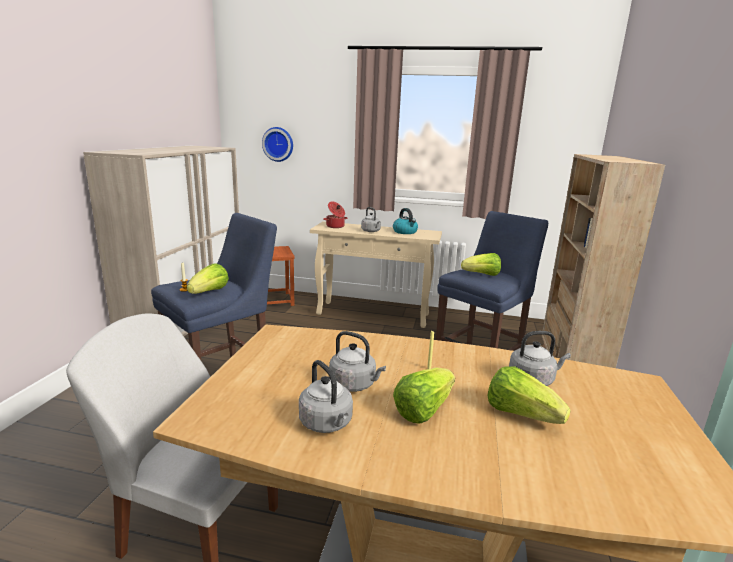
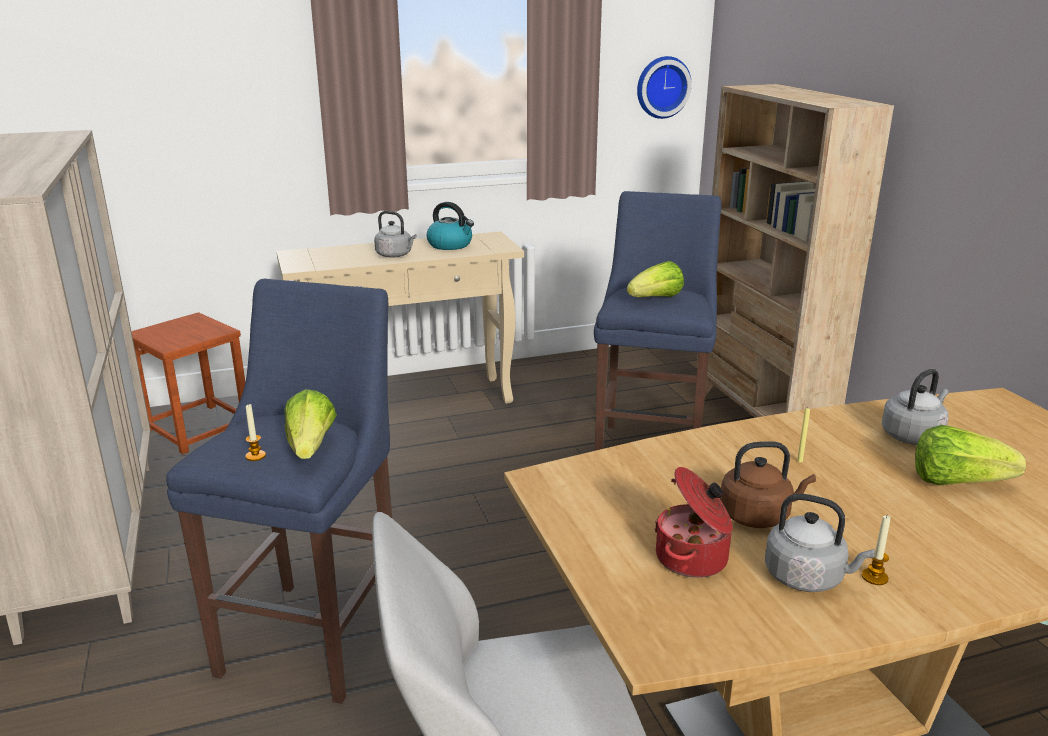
camera: 30 degrees left, 5 degrees up
wall clock [262,127,293,162] -> wall clock moved to [637,56,692,119]
cooking pot [323,201,347,228] -> cooking pot moved to [654,467,733,578]
grey kettle [329,331,386,392] -> brown kettle [720,441,816,528]
lettuce [393,367,455,424] -> none
none -> candle [862,515,891,585]

